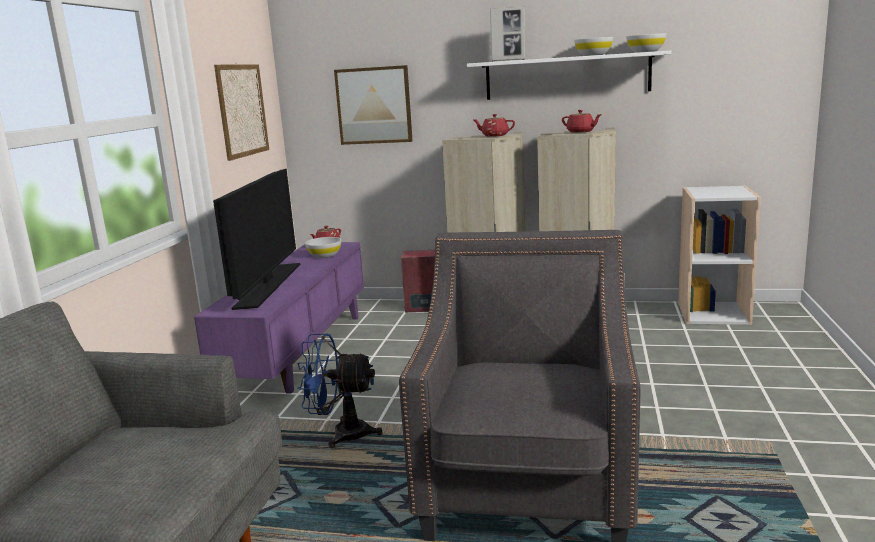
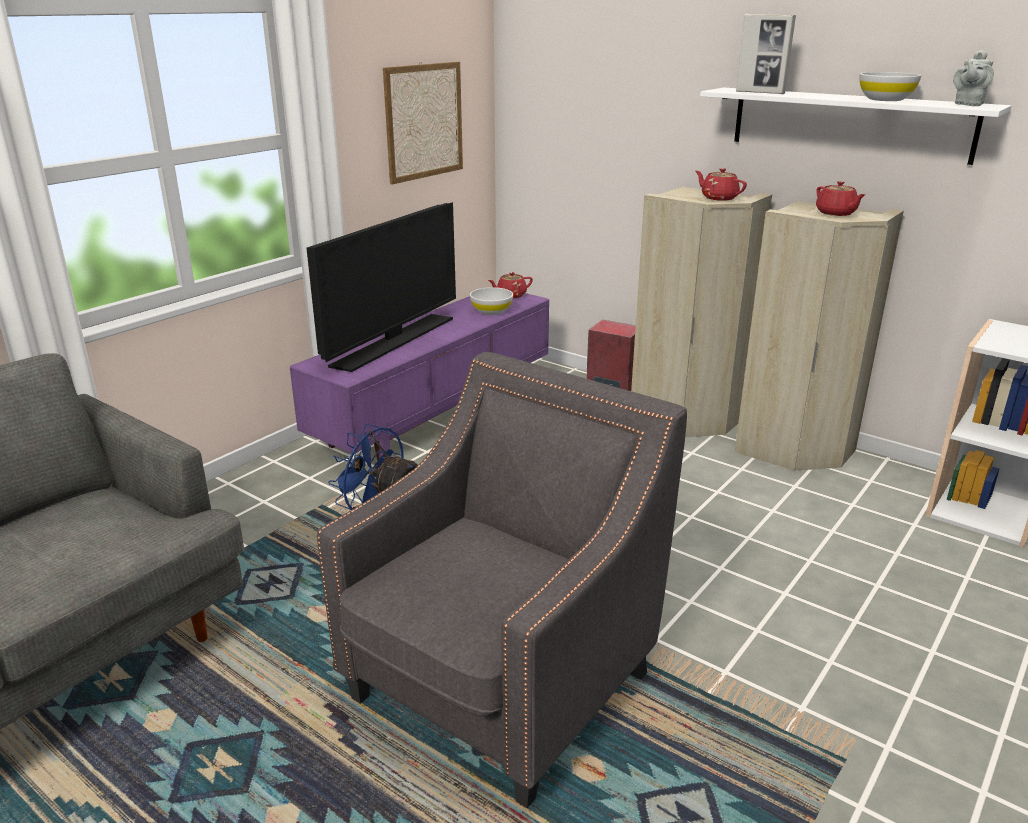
camera: 25 degrees right, 10 degrees up
picture [334,65,413,145] -> none
white bowl [626,33,666,53] -> grey teapot [953,50,994,106]

